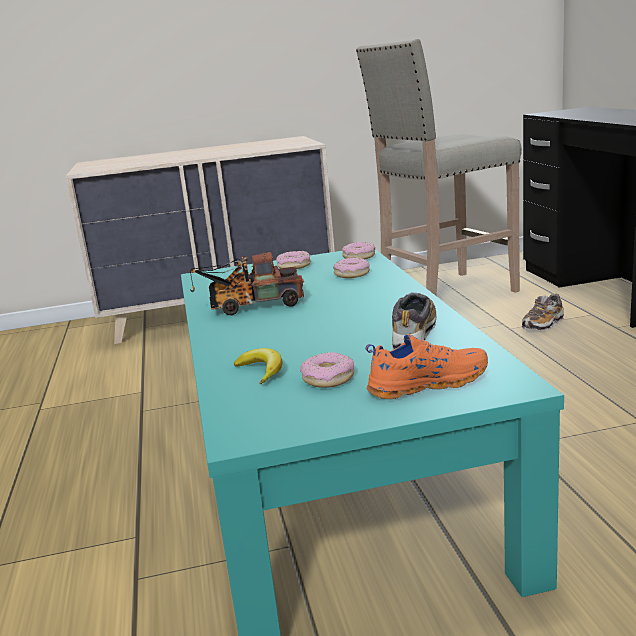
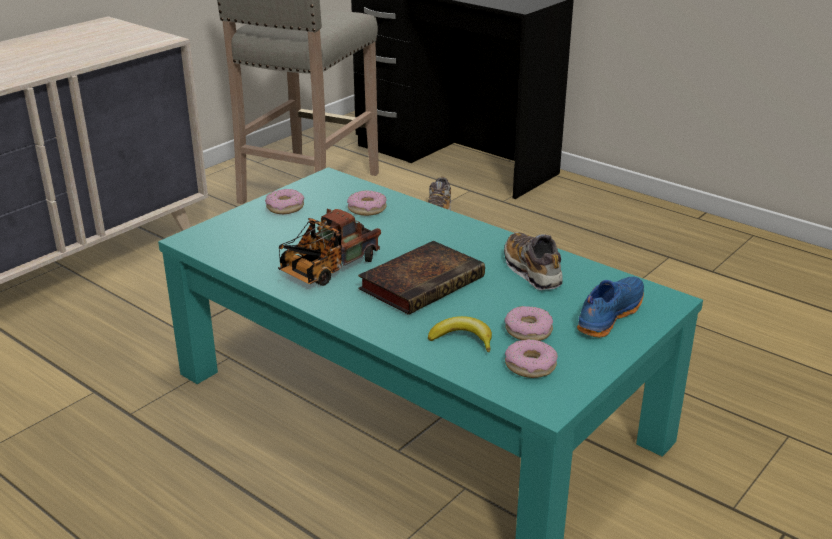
camera: 40 degrees left, 10 degrees up
donut [342,242,375,259] -> donut moved to [505,339,558,378]
orange shoe [366,334,488,399] -> blue shoe [577,277,644,338]
none -> book [358,241,485,315]

